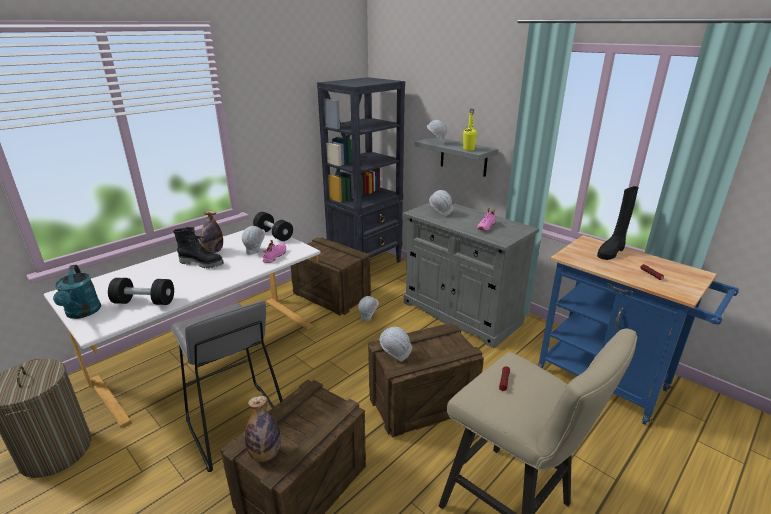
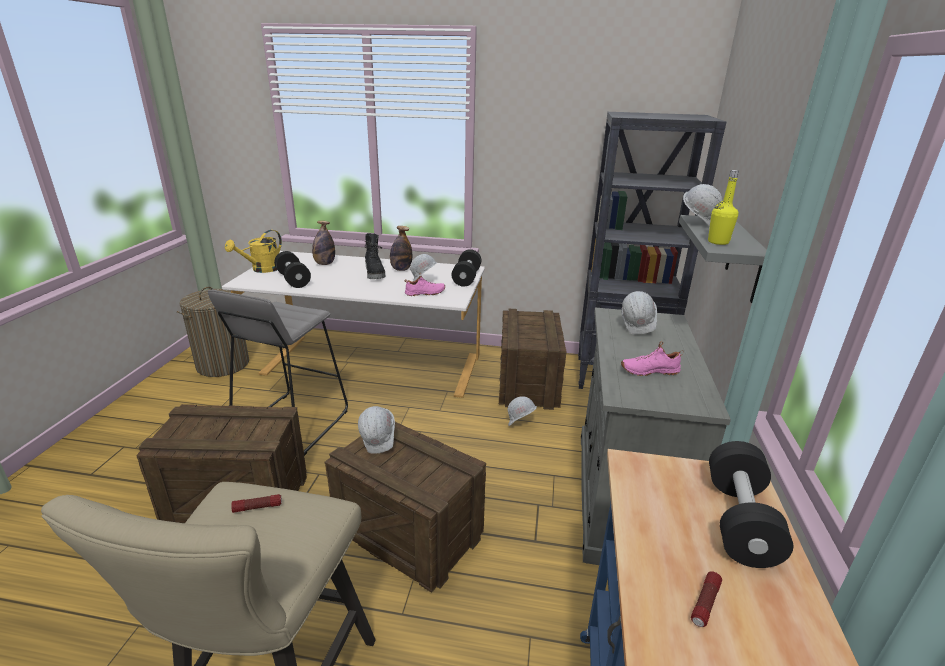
camera: 55 degrees right, 0 degrees up
turquoise watering can [53,265,101,319] -> yellow watering can [225,230,282,273]
bottle [245,396,281,462] -> bottle moved to [312,221,335,265]
black boot [597,186,639,260] -> black dumbbell [709,441,793,568]

